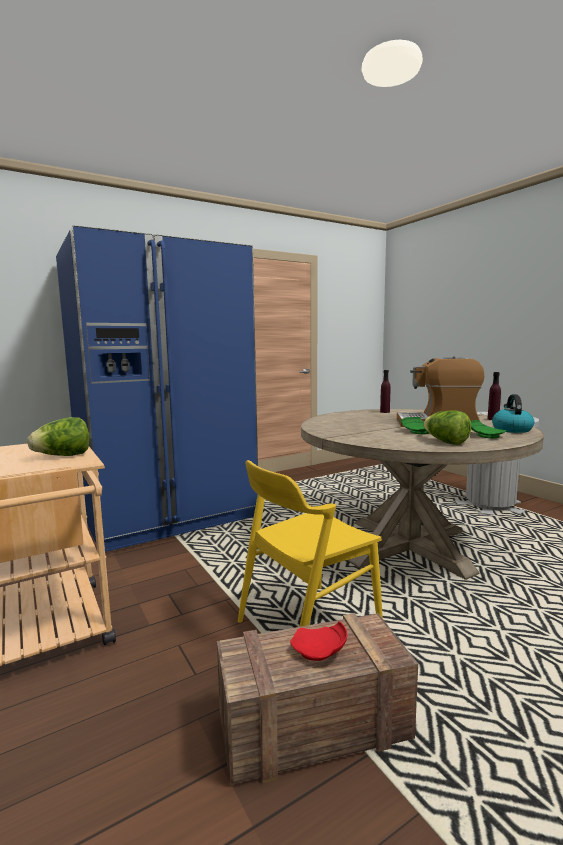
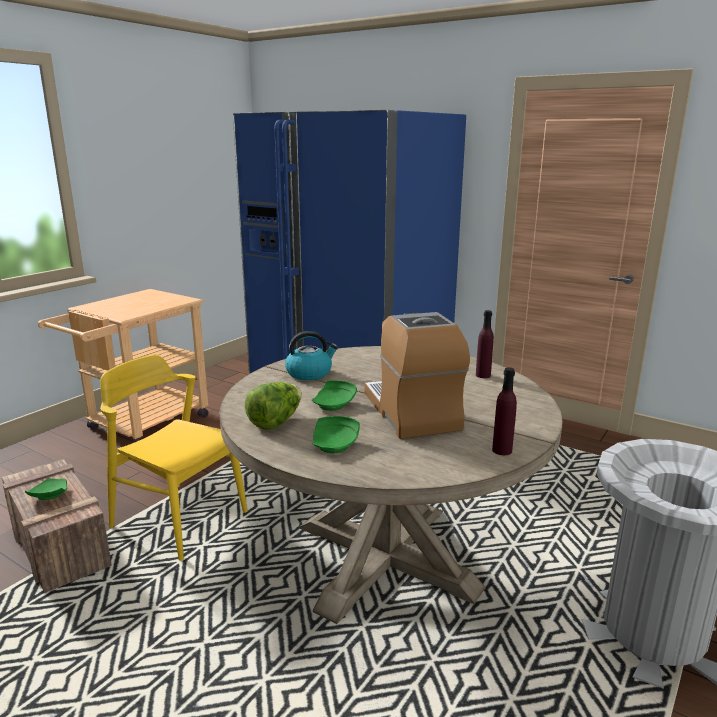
camera: 65 degrees right, 10 degrees up
lettuce [27,417,89,456] -> none
red plate [290,621,347,661] -> green plate [25,478,67,500]
kettle [492,394,535,433] -> kettle moved to [285,331,338,380]

